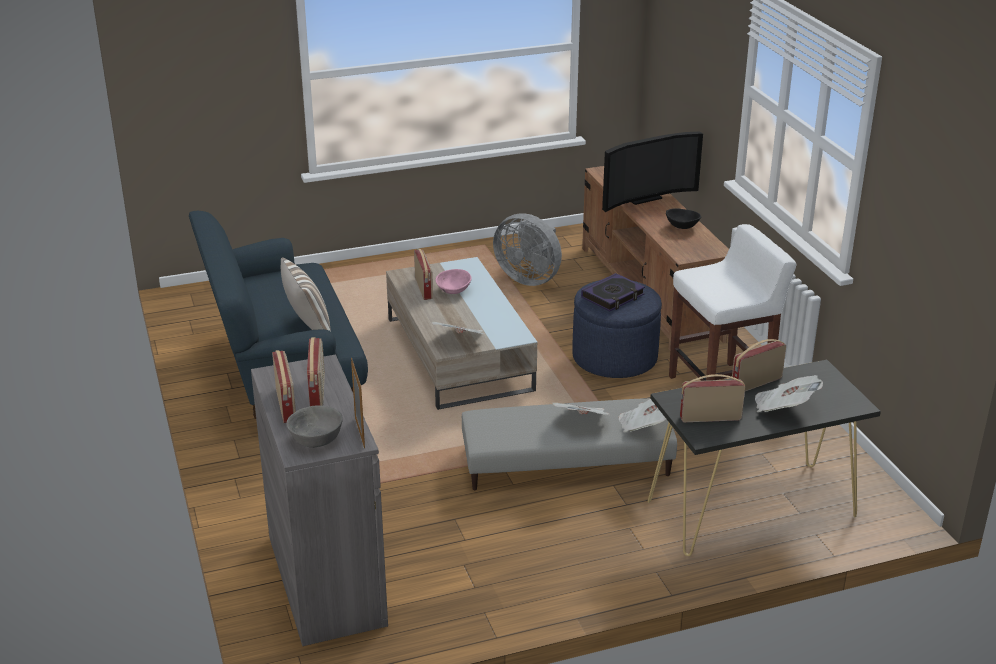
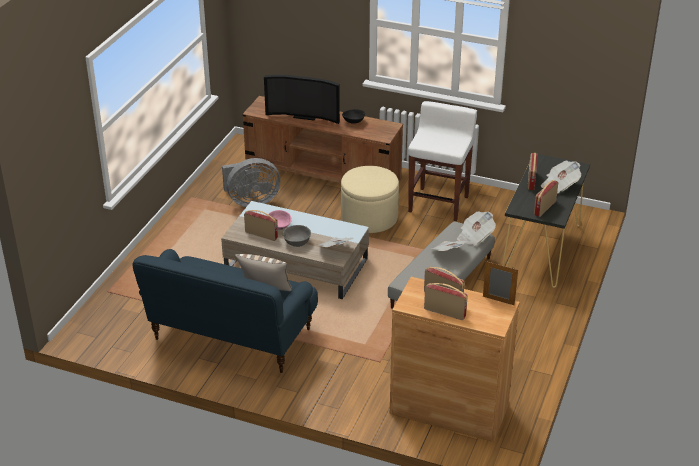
camera: 50 degrees left, 5 degrees up
grey cabinet [251,355,388,646] -> brown cabinet [390,277,520,442]
grey bowl [286,405,343,448] -> grey bowl moved to [283,225,311,247]
blue ottoman [572,280,662,378] -> beige ottoman [341,166,399,233]
book [581,273,645,312] -> none
television [602,132,703,212] -> television turned 90 degrees clockwise [264,75,340,124]

